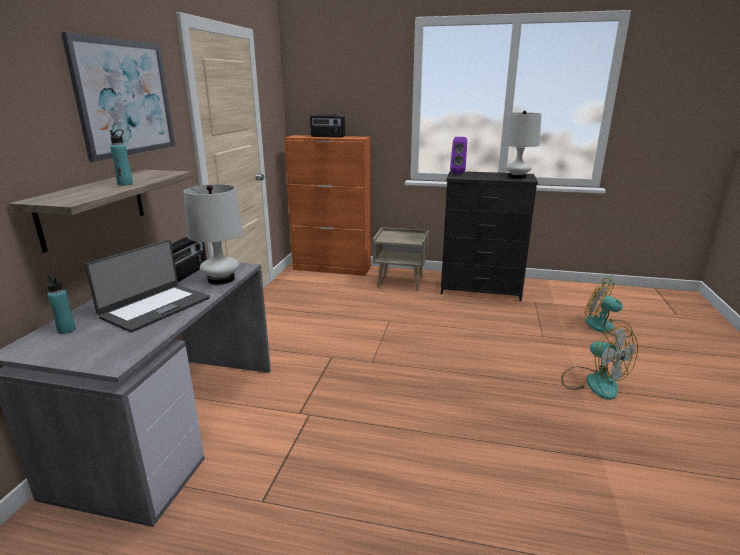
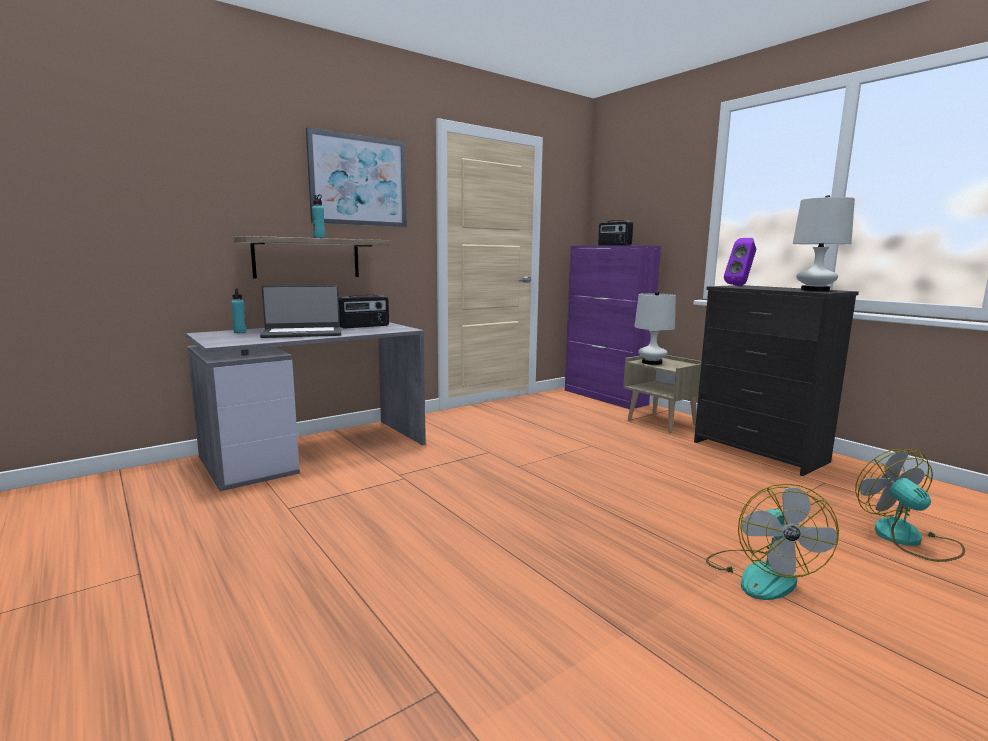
camera: 40 degrees right, 10 degrees down
white table lamp [183,184,243,285] -> white table lamp moved to [634,291,676,365]
orange cabinet [284,135,371,276] -> purple cabinet [565,245,661,409]

